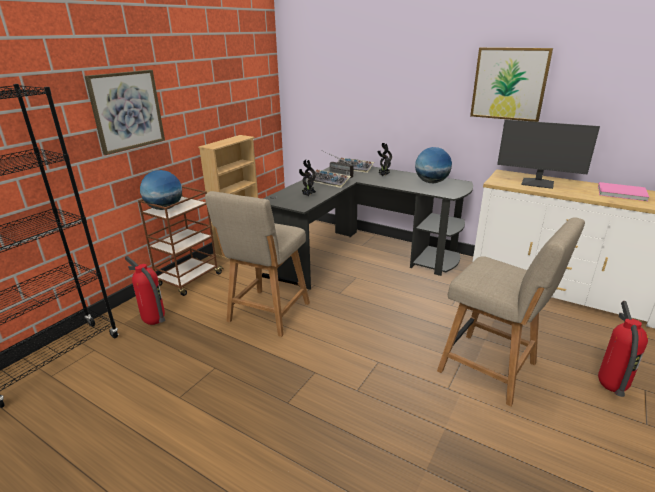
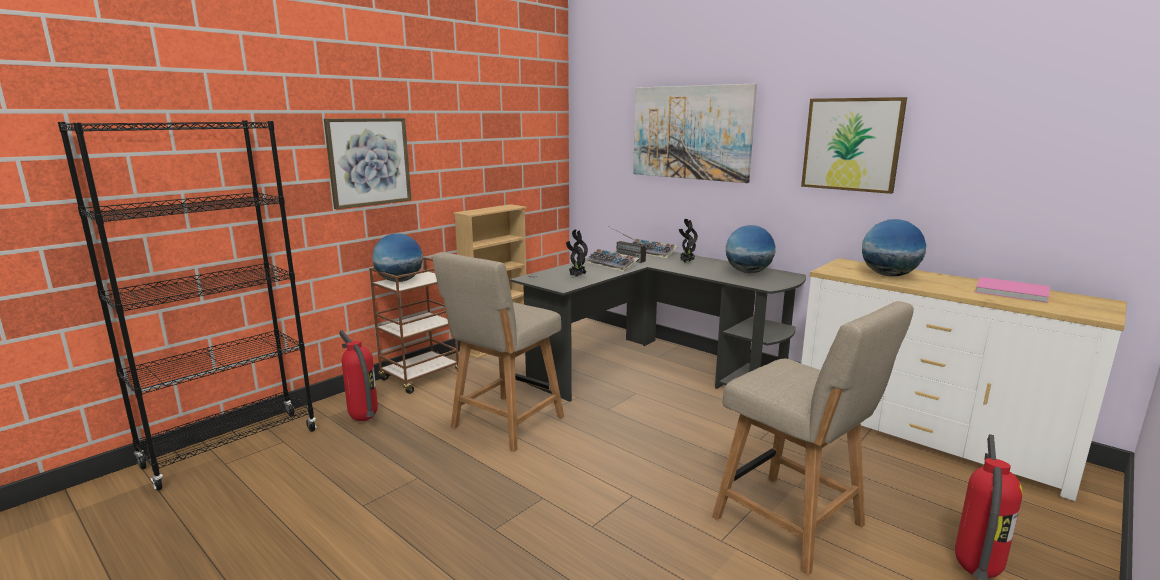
camera: 10 degrees right, 10 degrees down
monitor [497,120,600,189] -> globe [862,219,926,276]
none -> picture [633,84,757,183]

